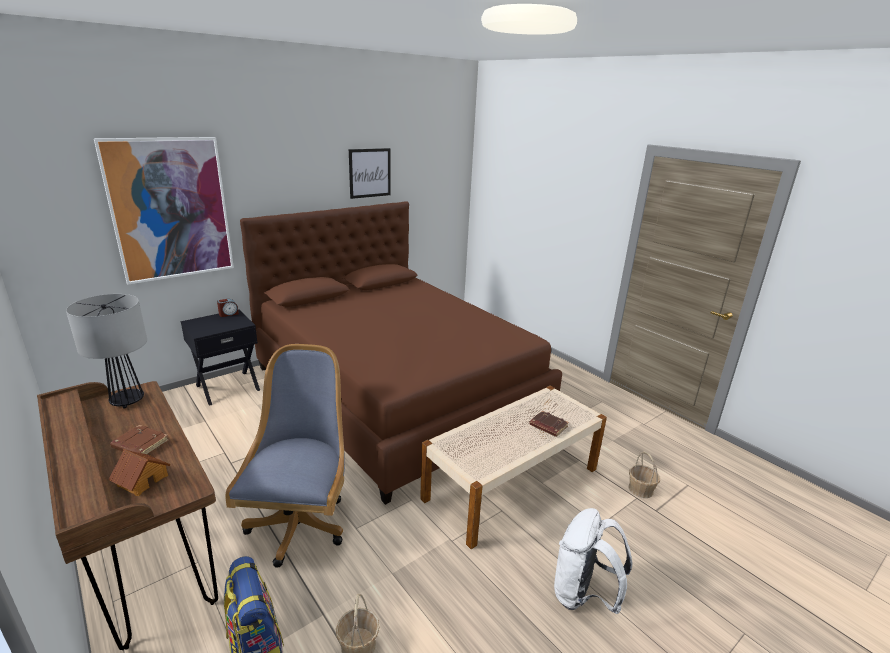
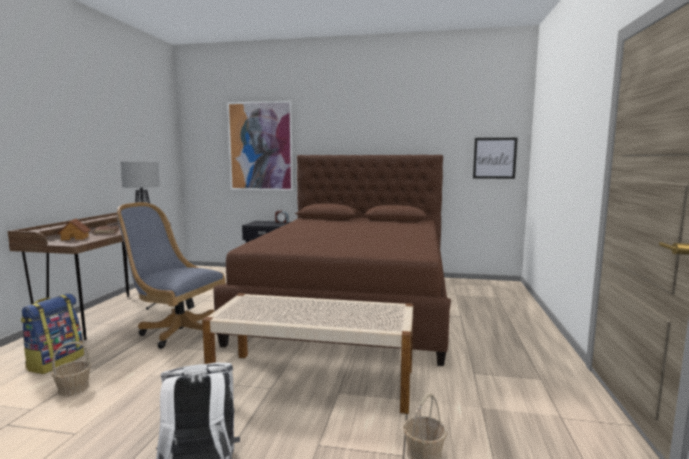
camera: 50 degrees right, 15 degrees down
blue office chair [225,344,345,568] -> blue office chair turned 120 degrees counterclockwise [117,202,225,349]
picture [349,148,391,199] -> picture moved to [473,138,518,179]
brown book [529,411,569,437] -> none

